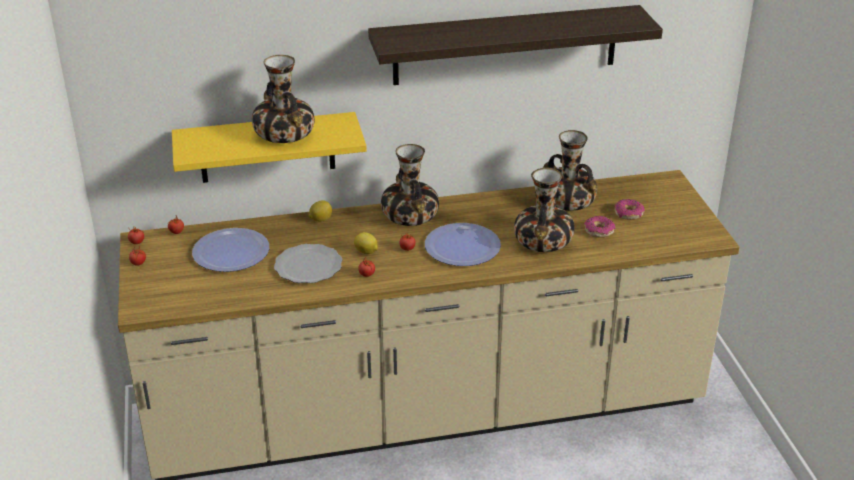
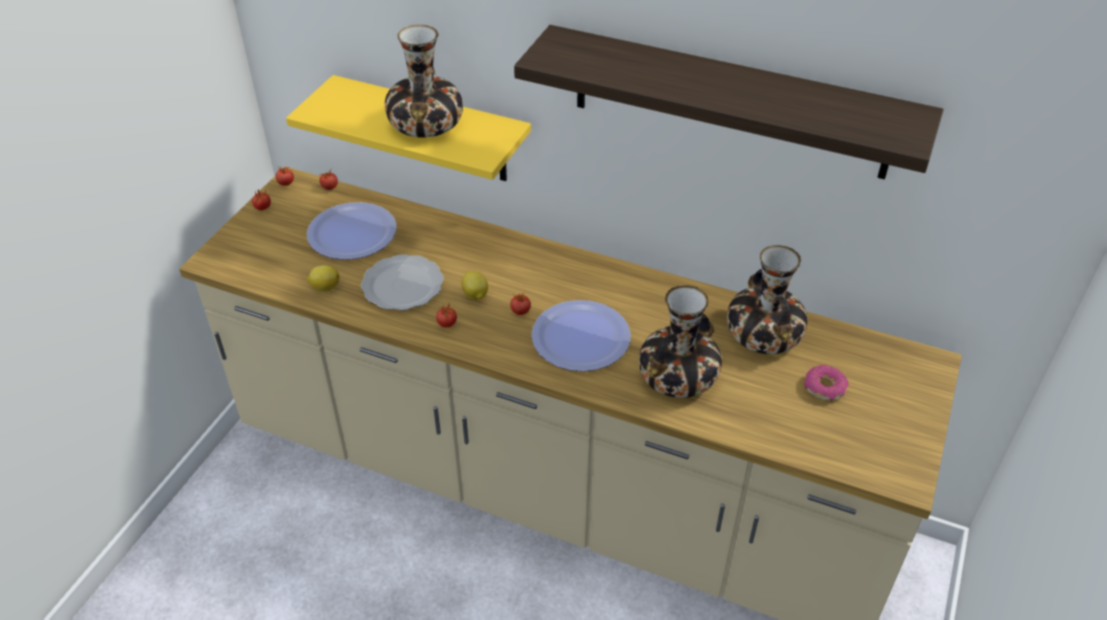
camera: 35 degrees right, 10 degrees up
lemon [309,201,332,222] -> lemon moved to [307,265,340,292]
vase [381,144,439,226] -> none
donut [584,216,615,238] -> none

